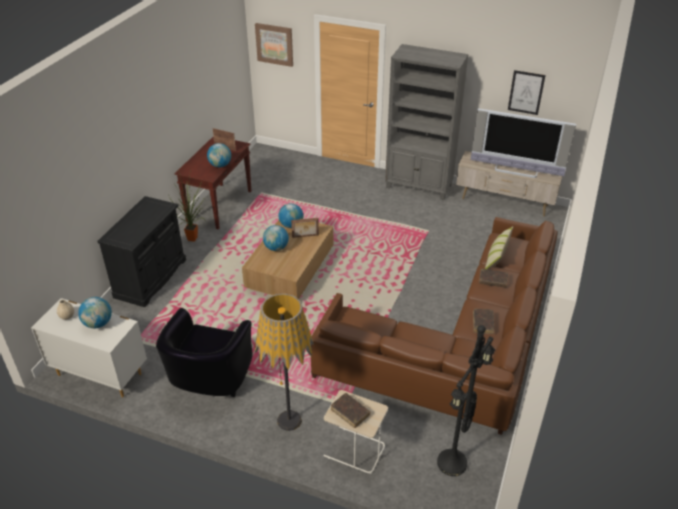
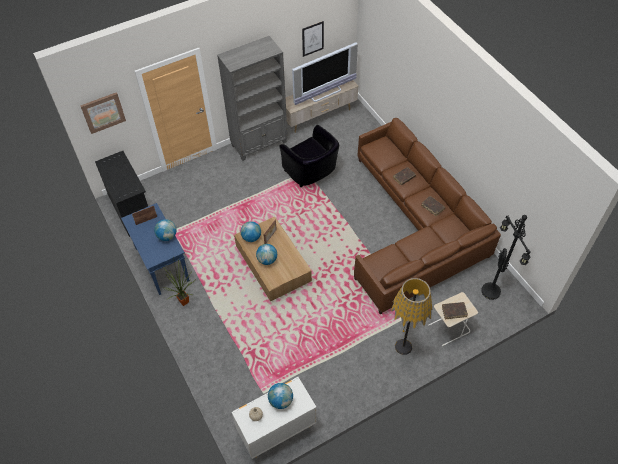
camera: 50 degrees left, 15 degrees up
black cabinet [97,196,186,307] -> black cabinet moved to [95,151,148,237]
black armchair [156,308,252,397] -> black armchair moved to [279,125,339,187]
brown console table [175,137,251,229] -> blue console table [121,203,190,295]
pillow [485,226,513,270] -> none

